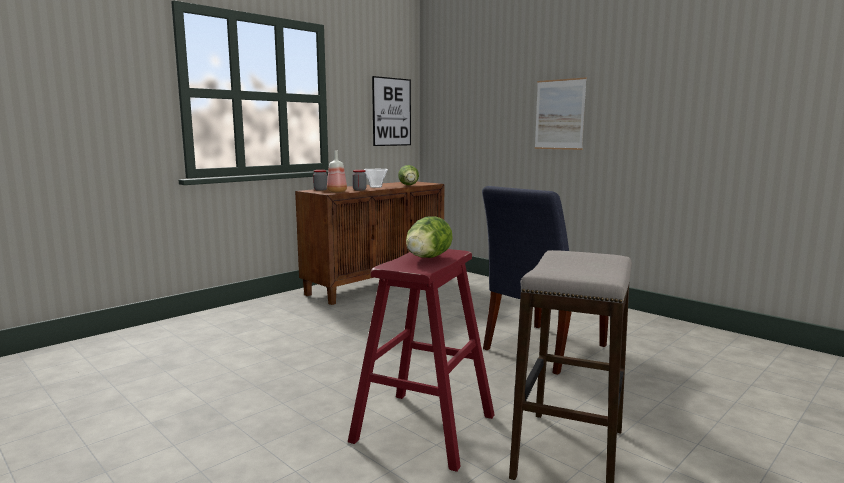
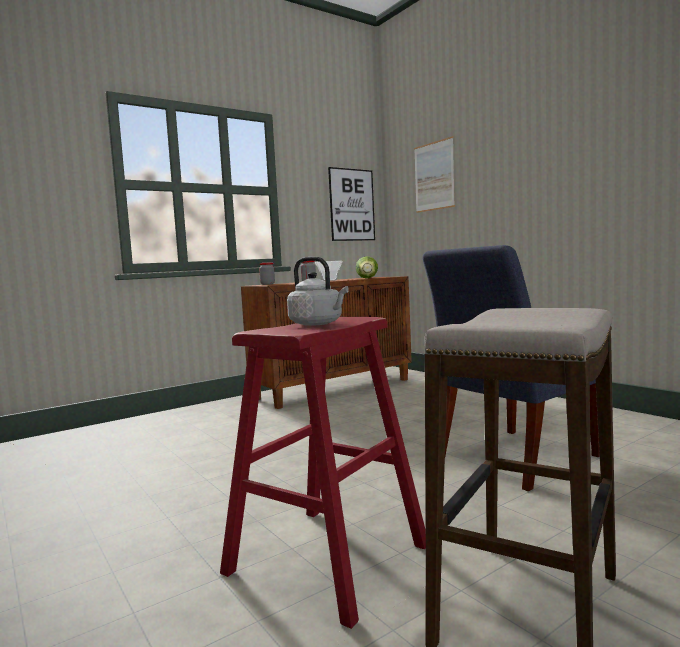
camera: 10 degrees right, 5 degrees down
bottle [327,151,347,193] -> none
lettuce [406,216,453,258] -> grey kettle [287,257,349,326]
picture [535,77,587,150] -> picture moved to [414,136,455,213]

